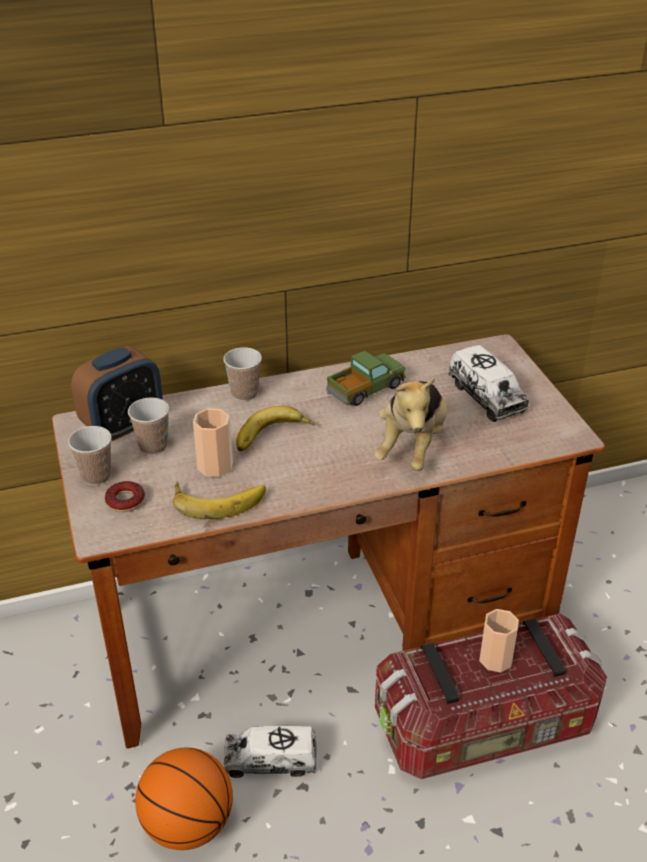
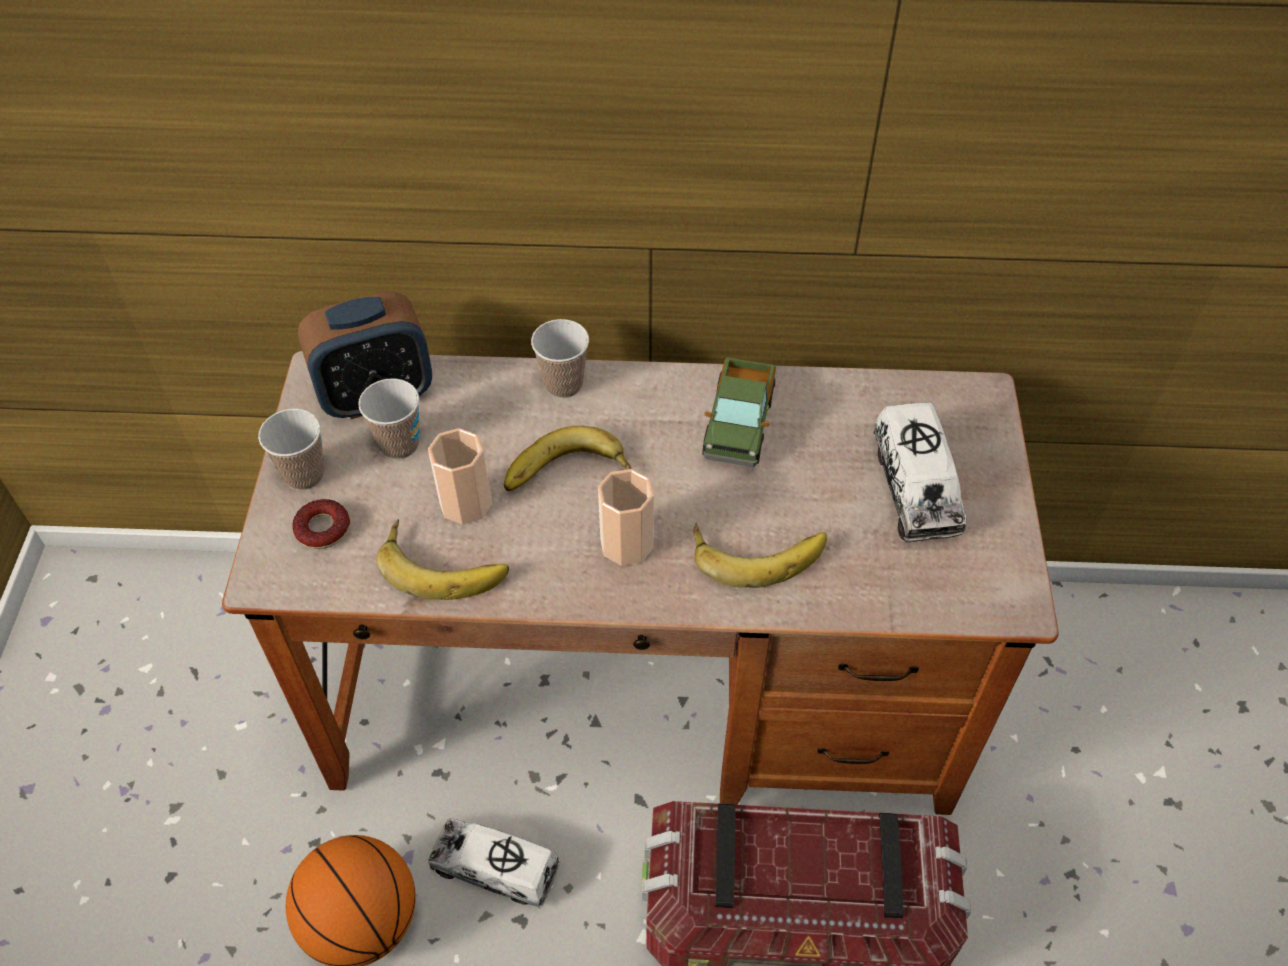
camera: 20 degrees right, 15 degrees up
toy truck [326,351,406,406] -> toy truck turned 120 degrees clockwise [702,357,776,467]
plush toy [374,377,448,471] -> banana [693,523,827,588]
cup [479,609,519,672] -> cup moved to [598,469,654,566]

